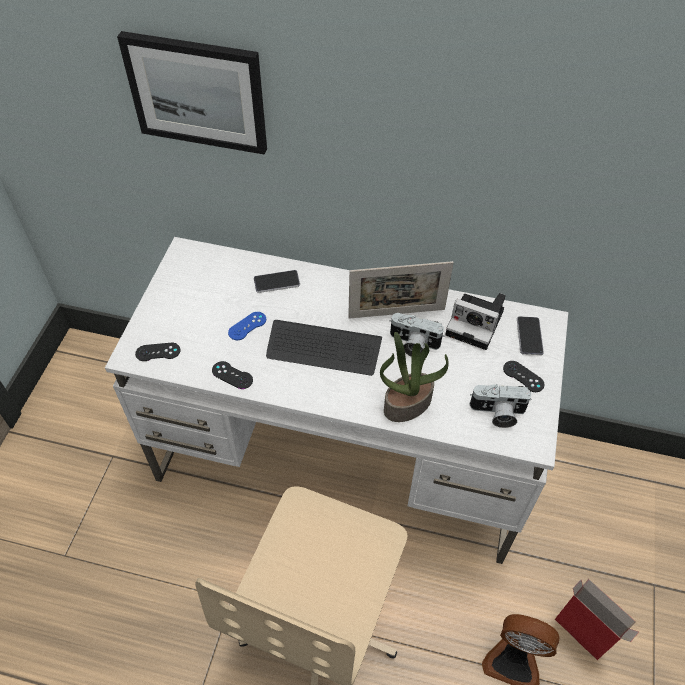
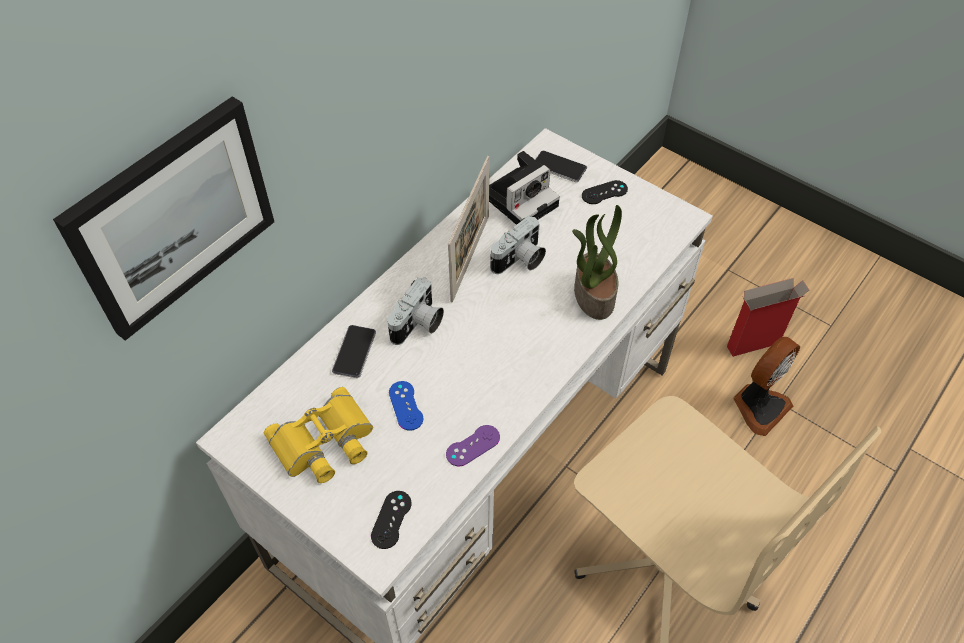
camera: 65 degrees left, 0 degrees up
black game controller [212,361,253,389] -> purple game controller [446,425,500,466]
keyboard [266,320,382,376] -> none
camera [470,384,532,428] -> camera moved to [387,278,444,345]
none -> yellow binoculars [264,387,373,483]

